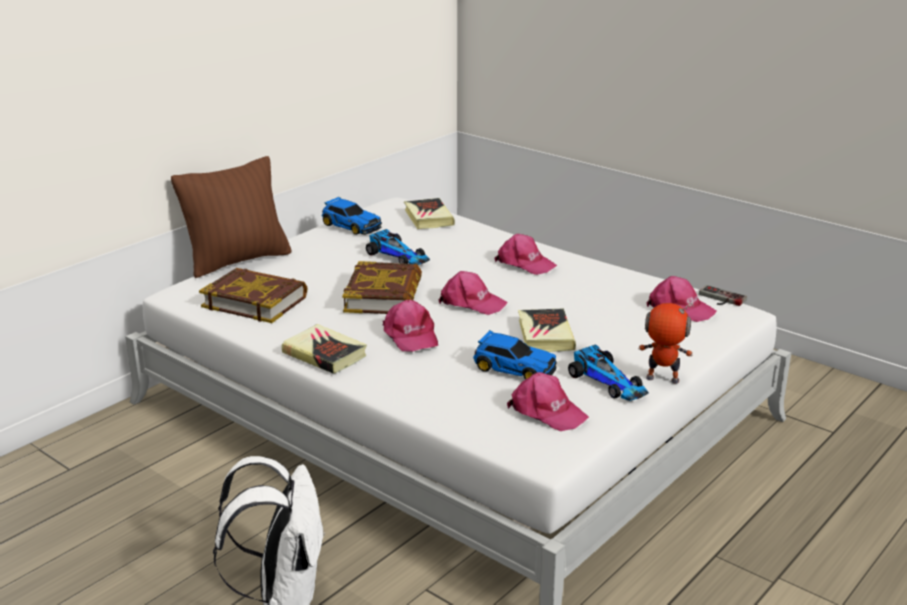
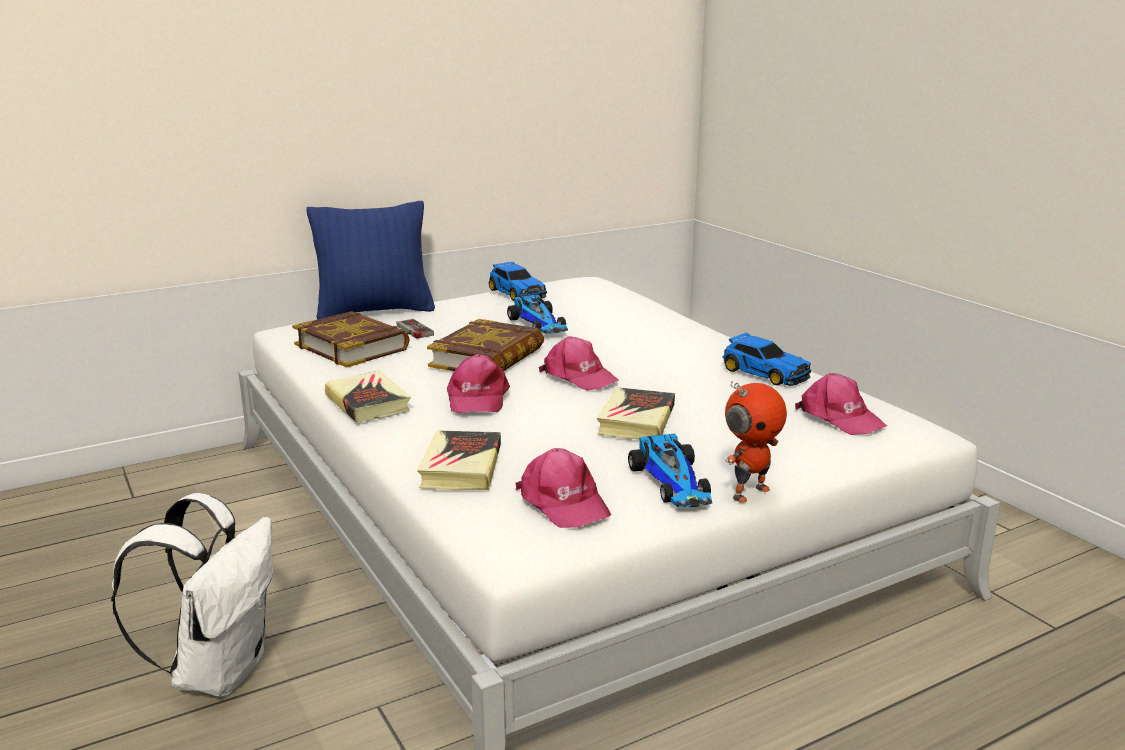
camera: 20 degrees right, 5 degrees down
brown pillow [171,156,292,278] -> blue pillow [307,201,435,320]
book [404,198,455,229] -> book moved to [417,430,501,490]
toy car [473,330,557,380] -> toy car moved to [722,333,811,386]
pink cap [494,234,557,275] -> none
toy robot [638,303,694,384] -> toy robot turned 105 degrees clockwise [725,381,787,503]
game controller [699,285,747,306] -> game controller moved to [397,319,434,339]

